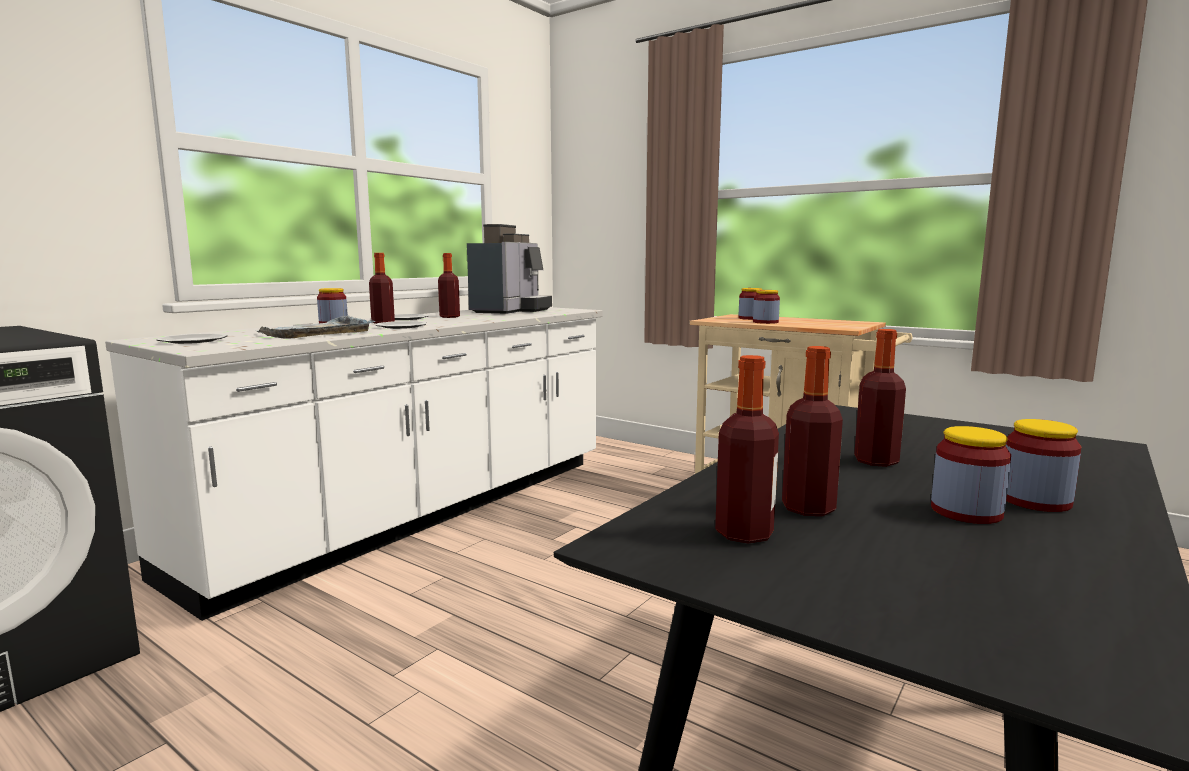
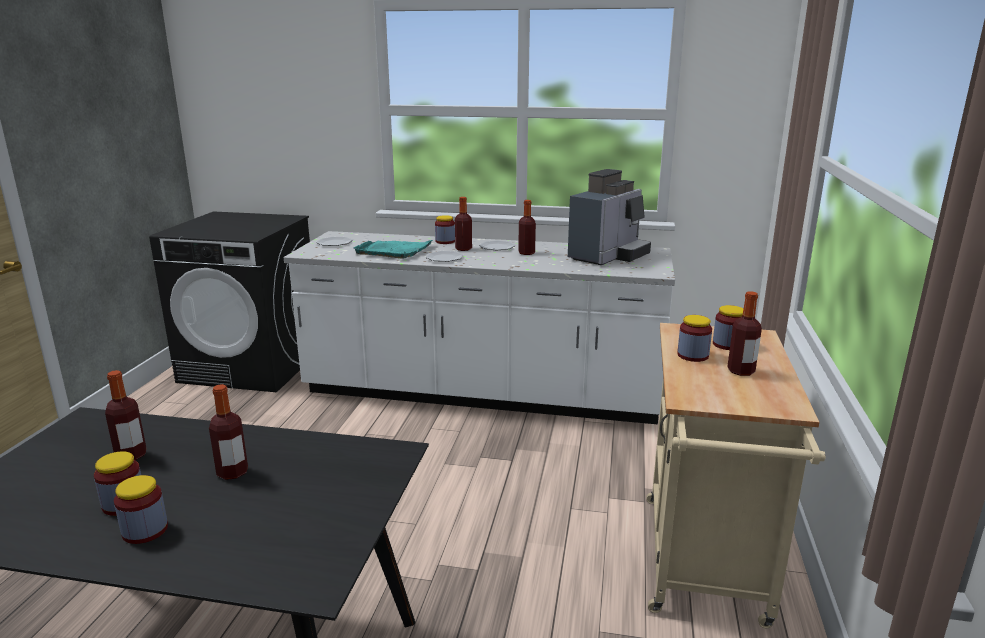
camera: 65 degrees right, 10 degrees up
grey tray [256,316,375,339] -> turquoise tray [353,240,433,258]
coffee machine [467,224,552,314] -> coffee machine turned 45 degrees counterclockwise [568,169,651,265]
bottle [715,355,779,544] -> bottle moved to [727,291,762,376]

